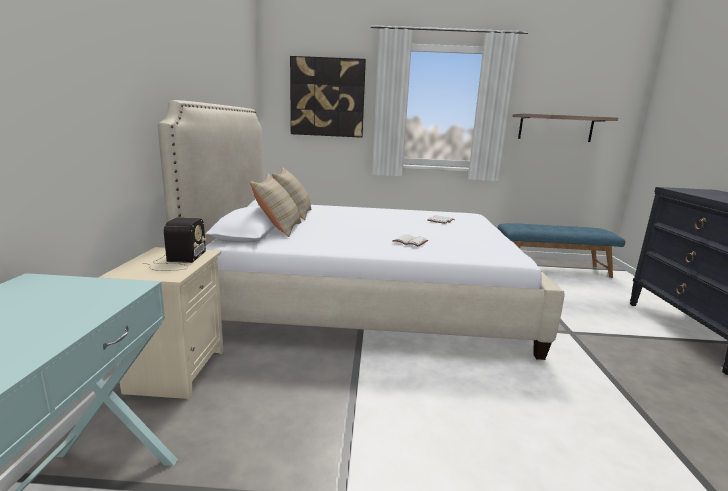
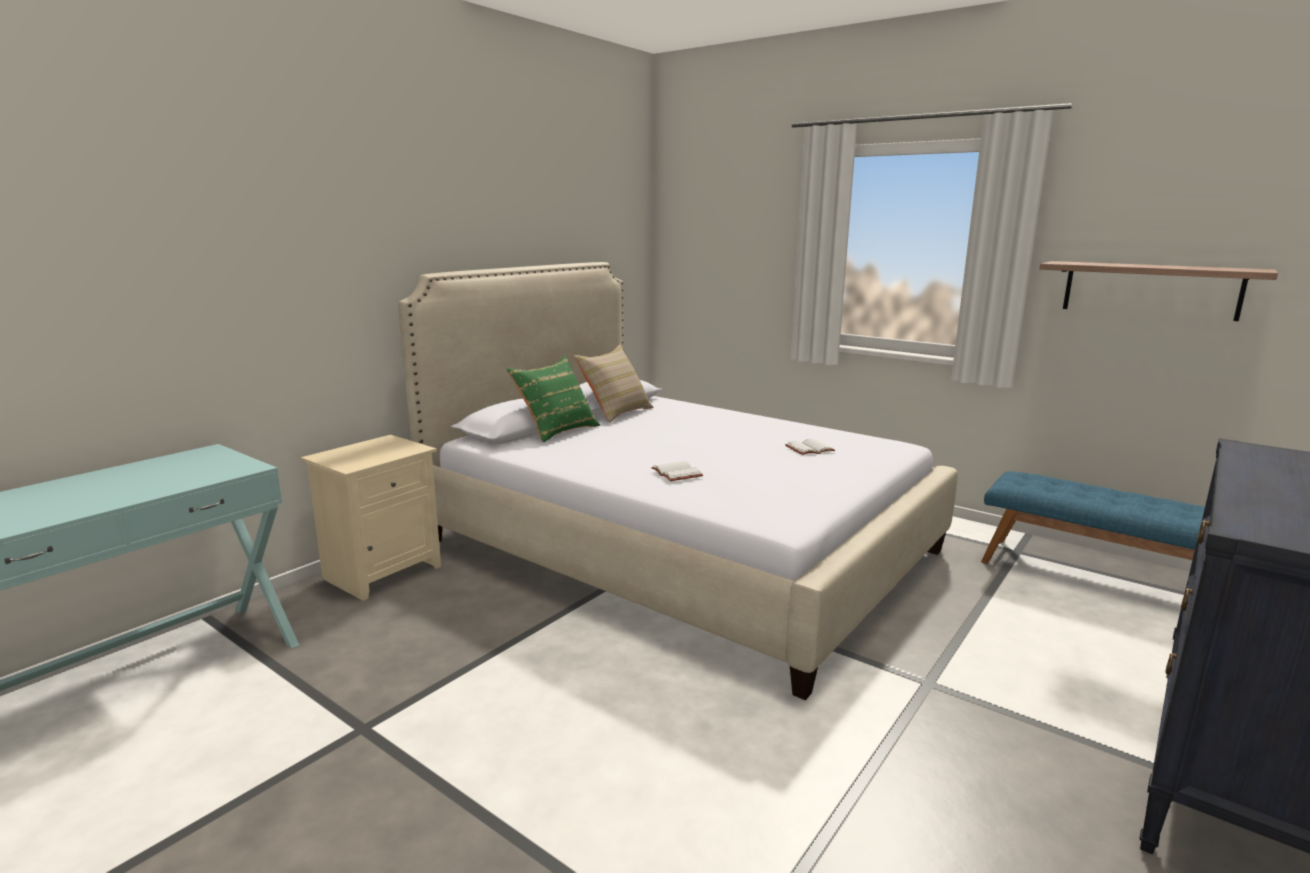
camera: 35 degrees right, 0 degrees up
radio [142,217,207,271] -> none
beige pillow [250,174,302,237] -> green pillow [506,356,600,443]
picture [290,56,366,138] -> none

